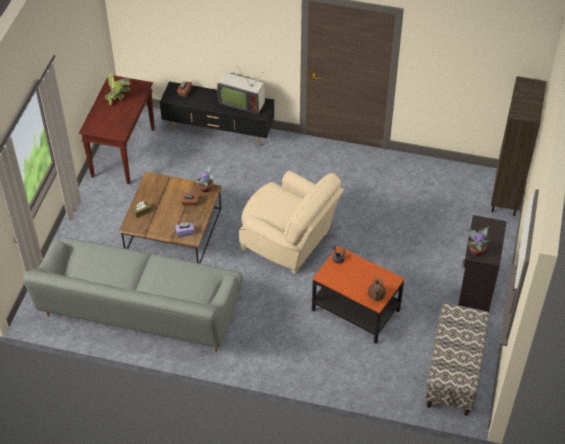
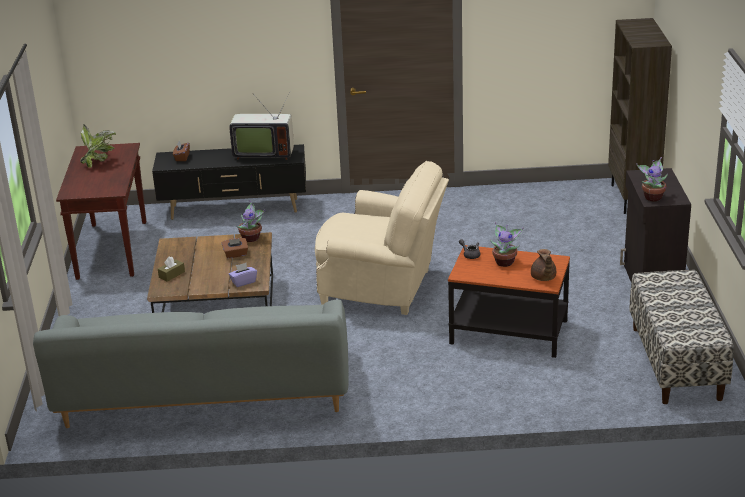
camera: 15 degrees left, 20 degrees down
none -> potted plant [490,222,524,267]

